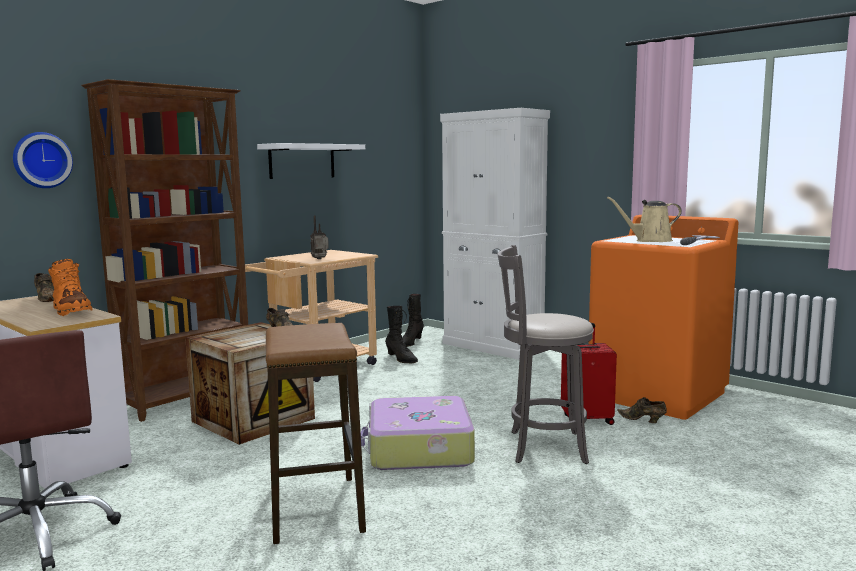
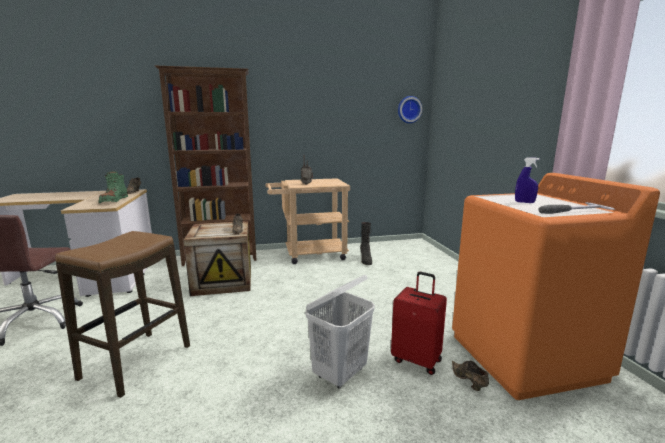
camera: 35 degrees right, 5 degrees up
wall clock [13,132,73,188] -> wall clock moved to [398,96,422,123]
orange boot [48,259,93,316] -> green boot [98,171,128,203]
white shelf [257,143,365,179] -> none
suitcase [361,396,475,470] -> none
black boot [403,294,424,347] -> none
white cabinet [440,108,550,360] -> none
grey stool [498,245,594,464] -> white laundry basket [305,275,375,389]
beige watering can [607,197,682,242] -> blue spray bottle [515,158,540,203]

